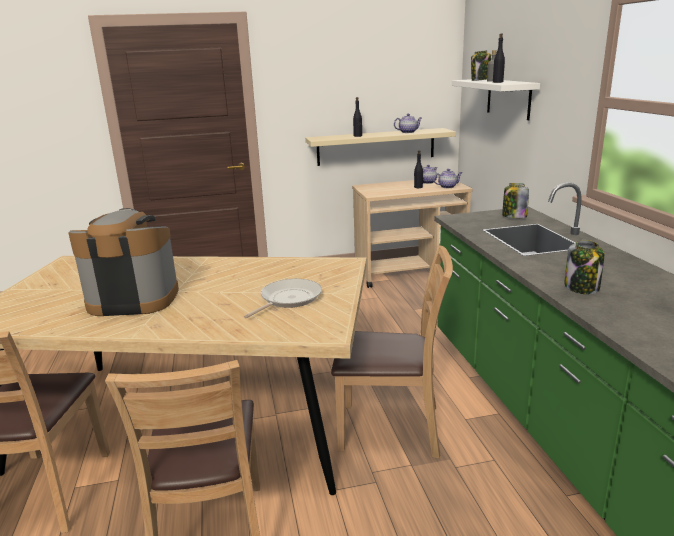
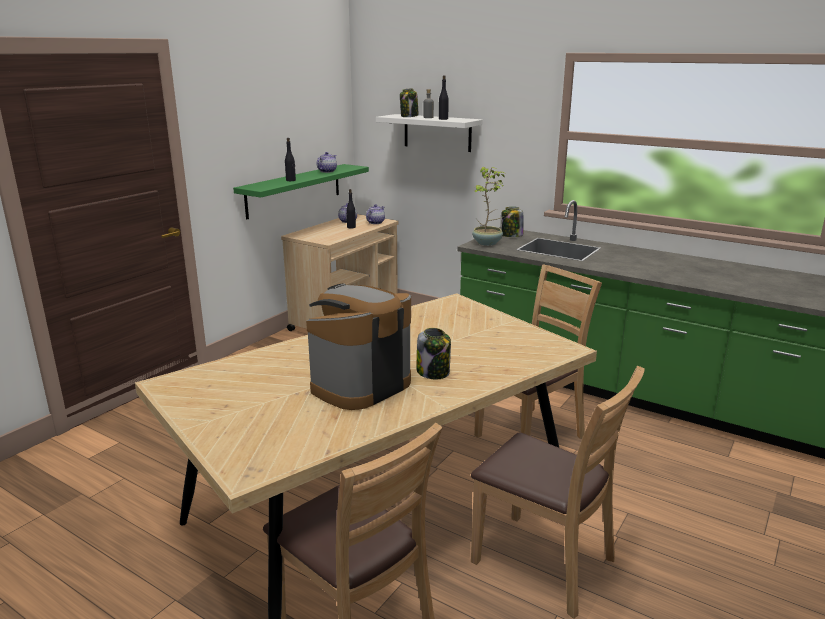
camera: 45 degrees left, 0 degrees up
frying pan [244,279,322,318] -> none
beige shelf [305,128,456,166] -> green shelf [233,164,369,219]
jar [564,240,604,294] -> jar moved to [417,328,451,379]
none -> potted plant [472,167,505,246]

